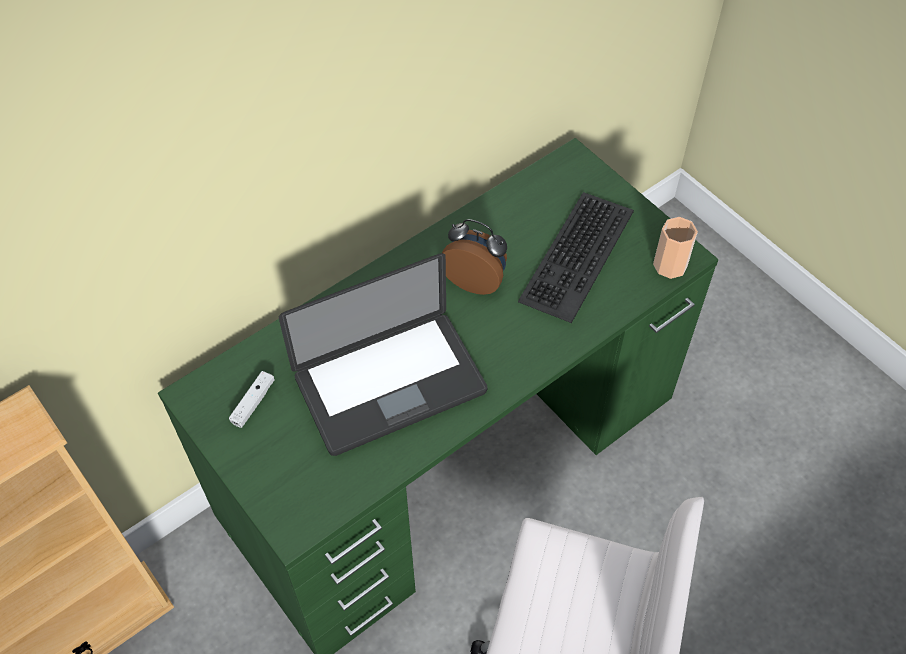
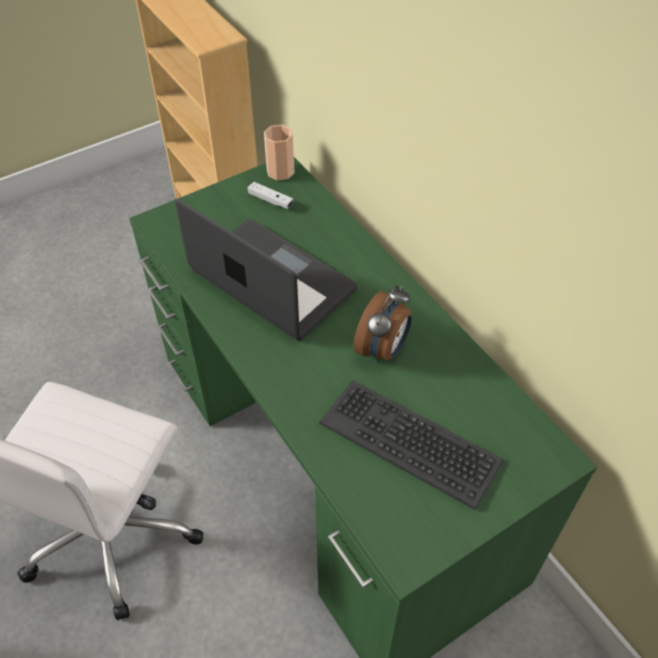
camera: 95 degrees right, 5 degrees down
laptop [279,253,487,456] -> laptop turned 150 degrees clockwise [175,198,357,341]
cup [653,217,698,279] -> cup moved to [264,125,294,180]

